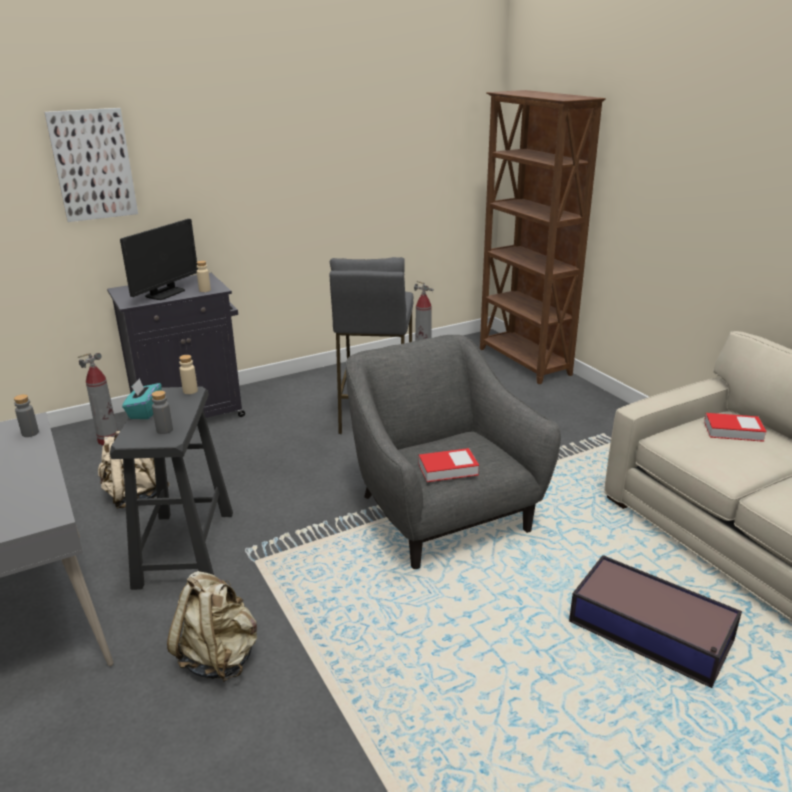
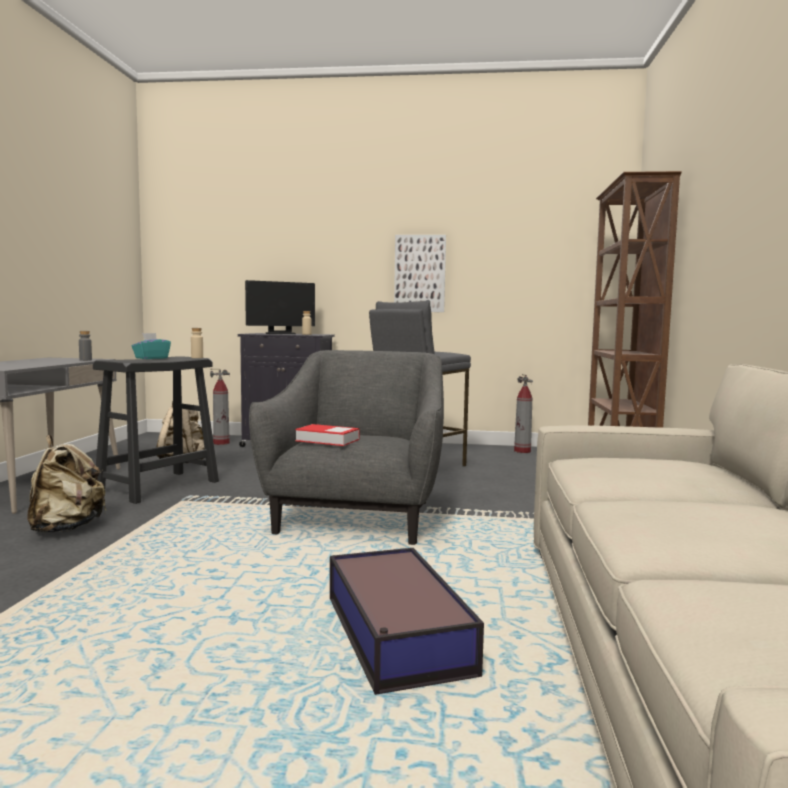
camera: 35 degrees right, 20 degrees down
picture [44,108,138,222] -> picture moved to [394,235,446,312]
grey bottle [152,390,173,434] -> none
book [704,413,767,442] -> none

